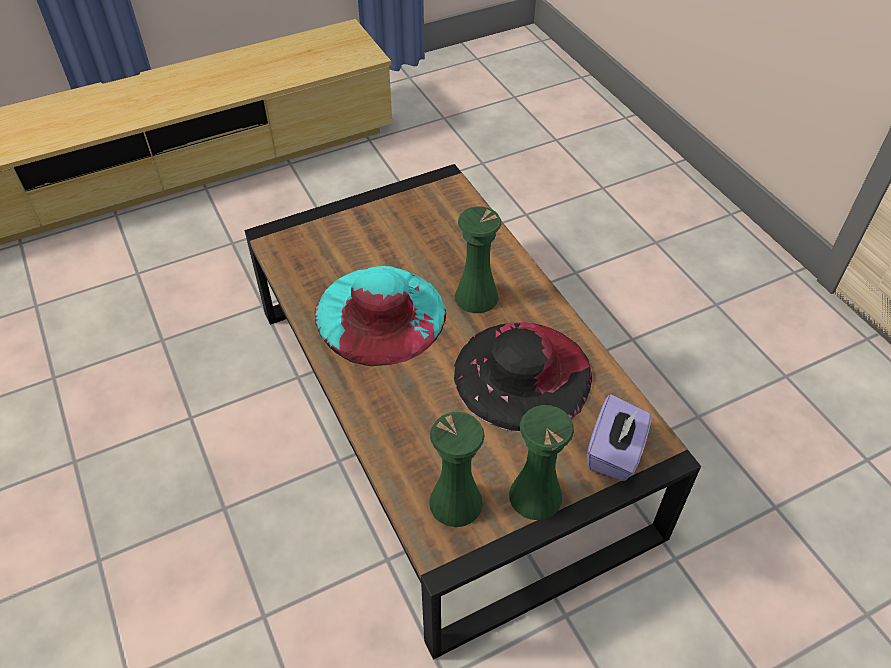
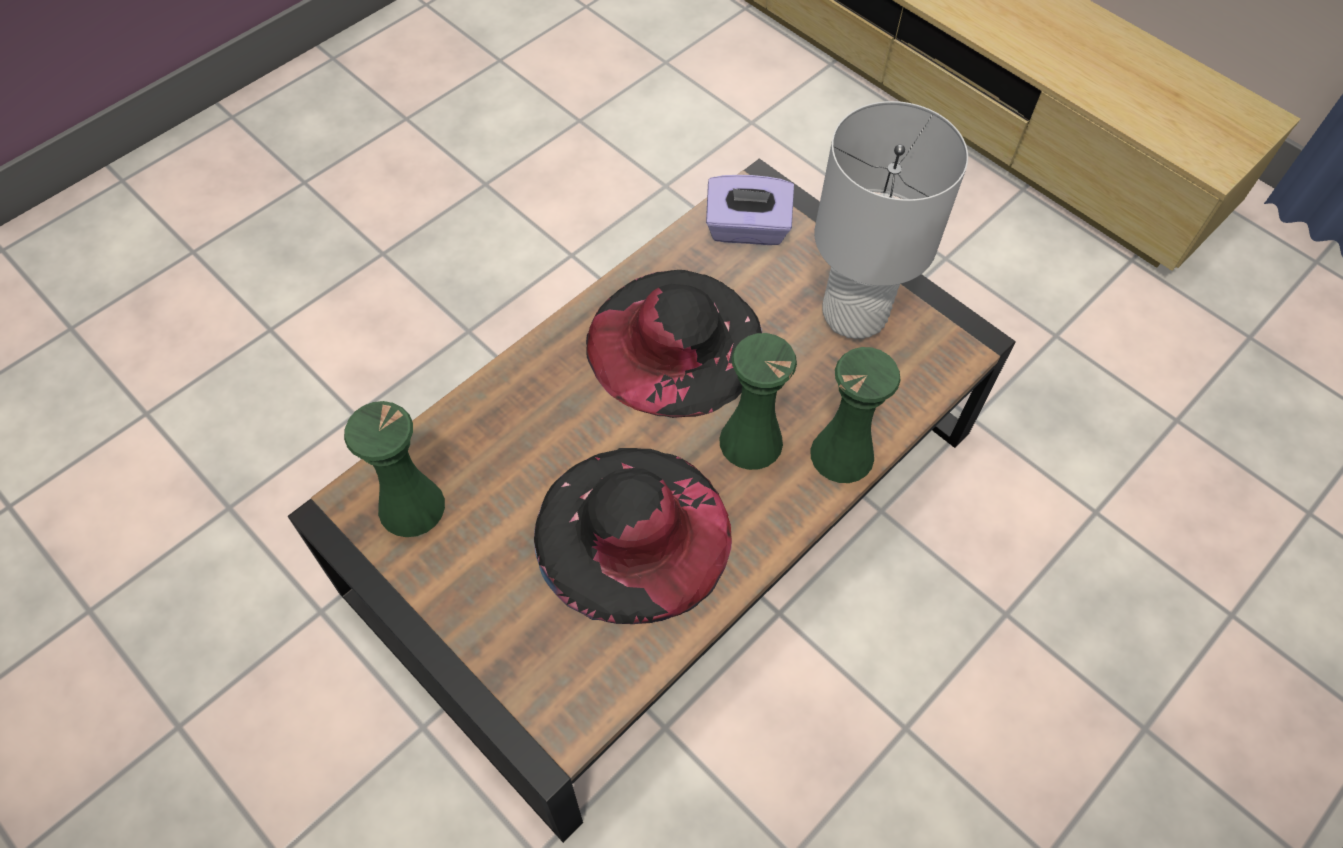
camera: 70 degrees right, 10 degrees up
turquoise hat [315,266,446,366] -> black hat [586,270,762,418]
green vase [509,405,574,520] -> green vase moved to [810,347,901,483]
purple tissue box [587,394,651,481] -> purple tissue box moved to [706,175,794,245]
none -> grey table lamp [814,101,968,339]

